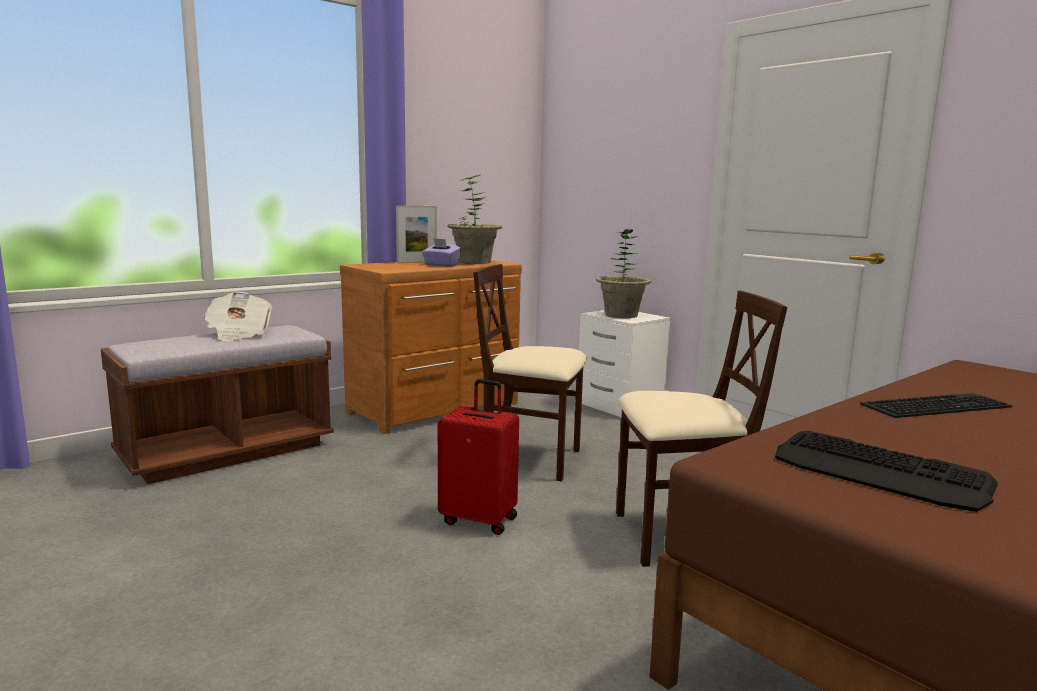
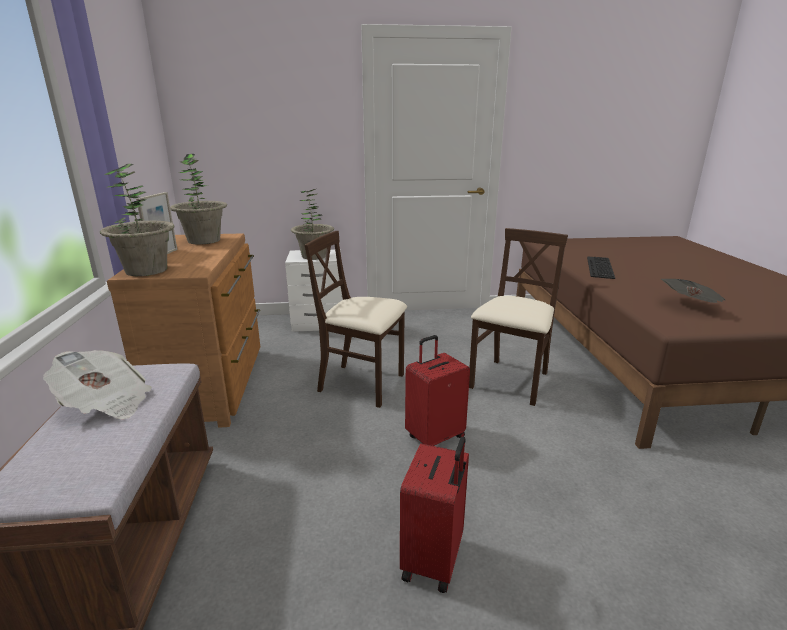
camera: 55 degrees left, 10 degrees up
purple tissue box [422,238,461,267] -> none
beige chair [473,264,587,482] -> beige chair turned 60 degrees clockwise [305,231,407,408]
keyboard [775,431,998,512] -> newspaper [661,279,725,303]
none -> potted plant [100,164,175,276]
none -> red suitcase [400,436,469,593]

